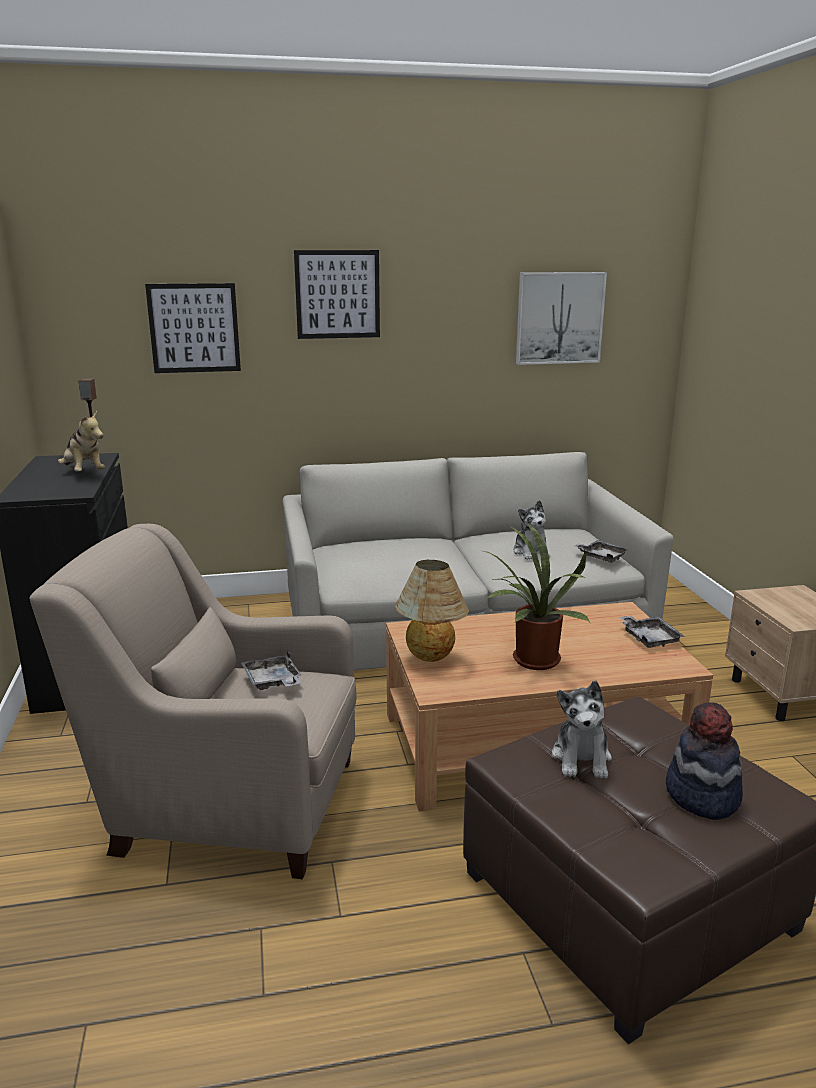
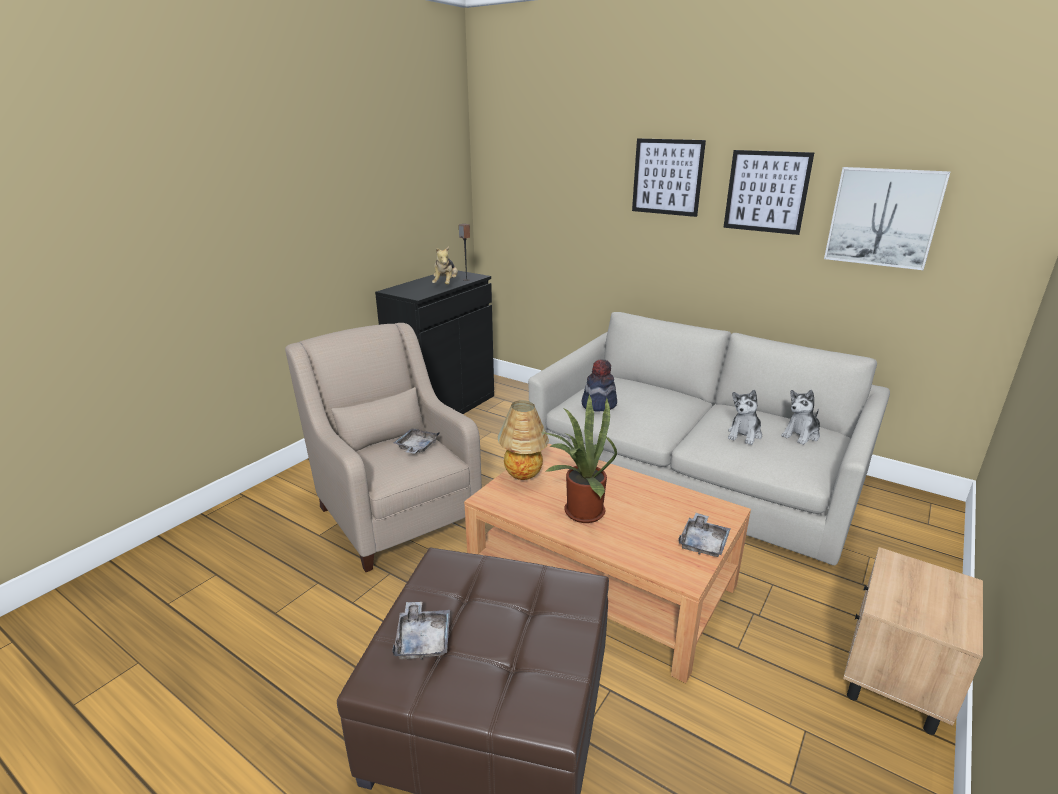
camera: 45 degrees right, 5 degrees up
picture [145,283,241,373] -> picture moved to [723,150,814,235]
plush toy [552,680,612,779] -> plush toy moved to [781,390,820,445]
grey tray [574,540,629,563] -> grey tray moved to [392,601,450,660]
hat [666,702,743,820] -> hat moved to [582,360,617,411]

